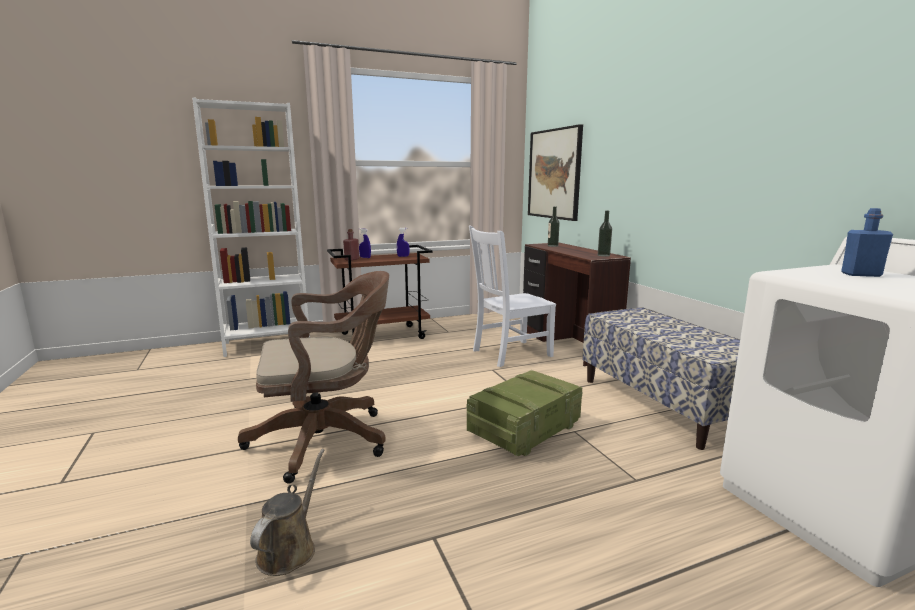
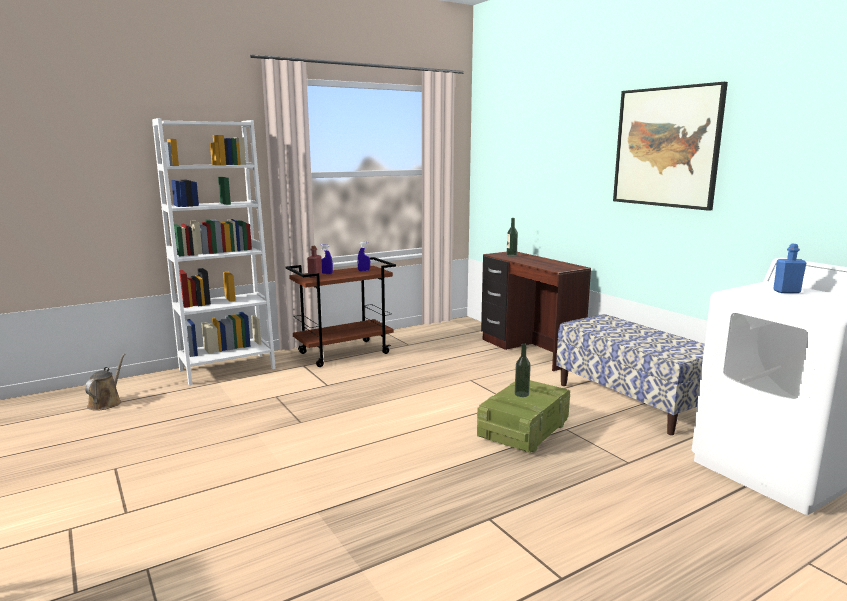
camera: 10 degrees left, 0 degrees up
brown office chair [238,271,389,484] -> none
brown watering can [250,449,325,576] -> brown watering can moved to [85,353,125,411]
white chair [469,225,556,367] -> none
picture [528,124,583,221] -> picture moved to [613,82,728,211]
bottle [598,211,612,257] -> bottle moved to [515,343,531,397]

